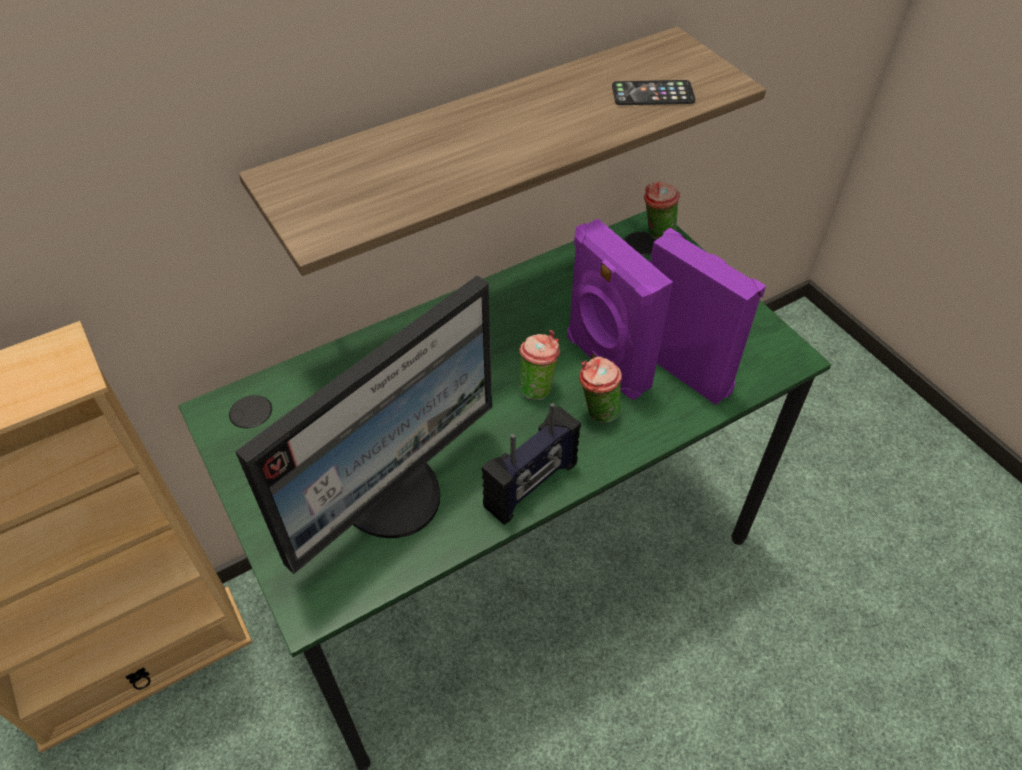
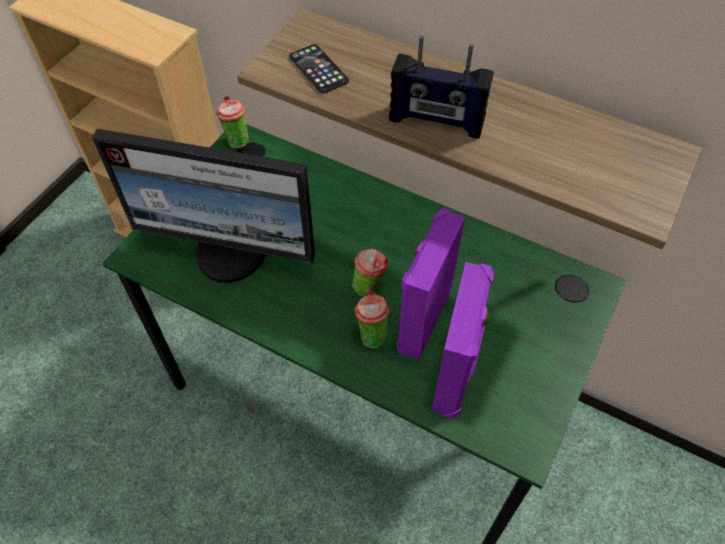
camera: 60 degrees right, 5 degrees up
radio [482,403,581,525] -> radio moved to [389,35,494,139]
phone [612,80,695,105] -> phone moved to [289,44,349,94]
cup [644,181,680,240] -> cup moved to [216,96,249,148]

